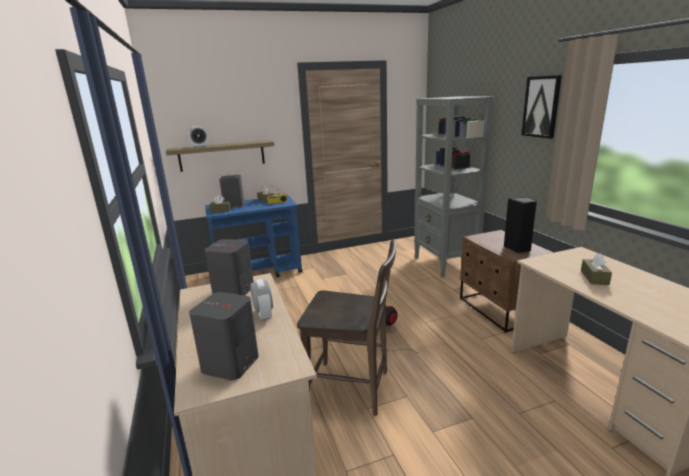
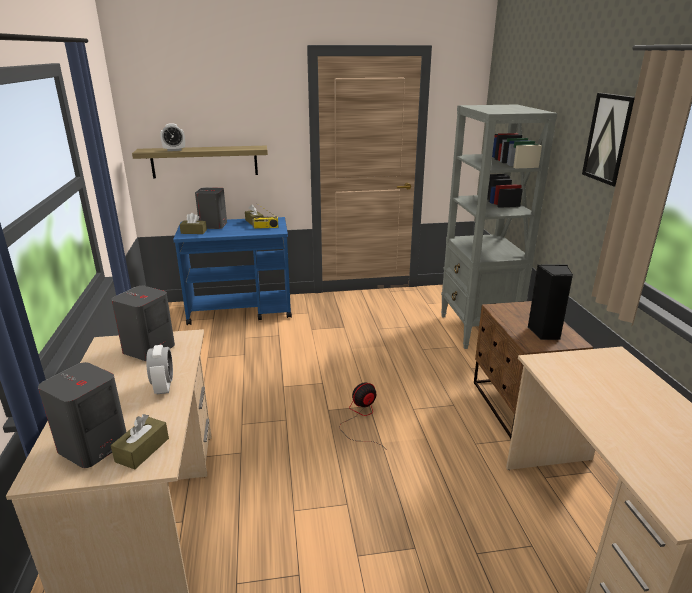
camera: 10 degrees right, 5 degrees up
brown chair [297,239,396,416] -> none
brown tissue box [581,253,612,285] -> brown tissue box moved to [111,414,169,470]

